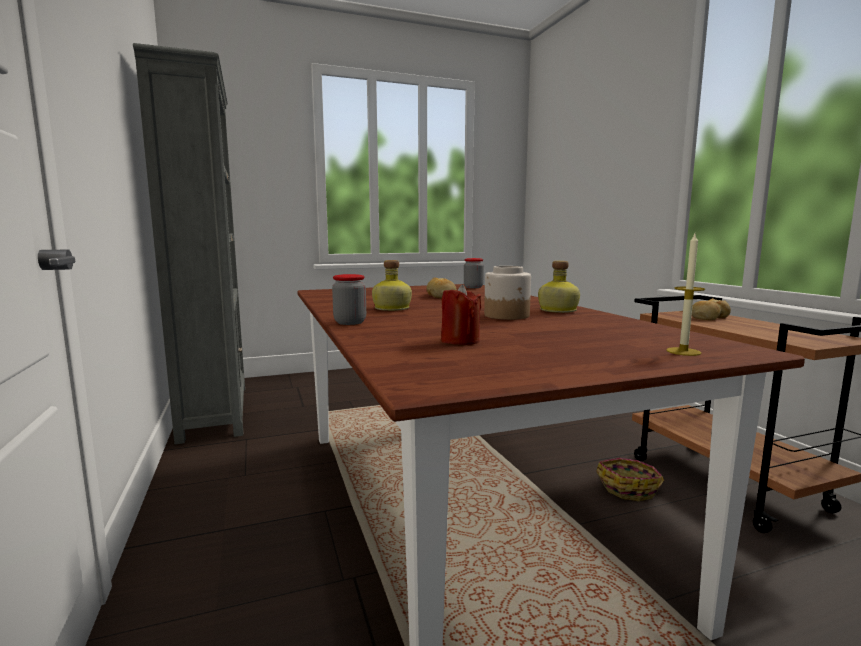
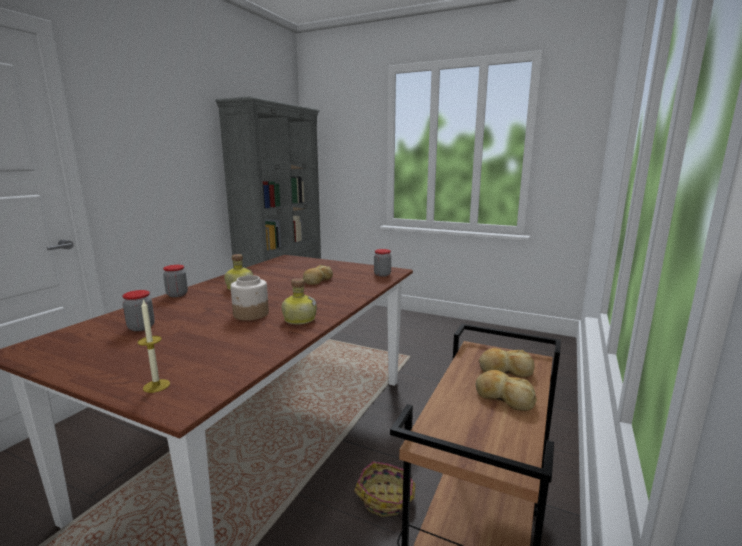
camera: 45 degrees right, 5 degrees up
red candle [441,284,481,345] -> jar [122,290,155,331]
none -> bread [476,370,537,411]

